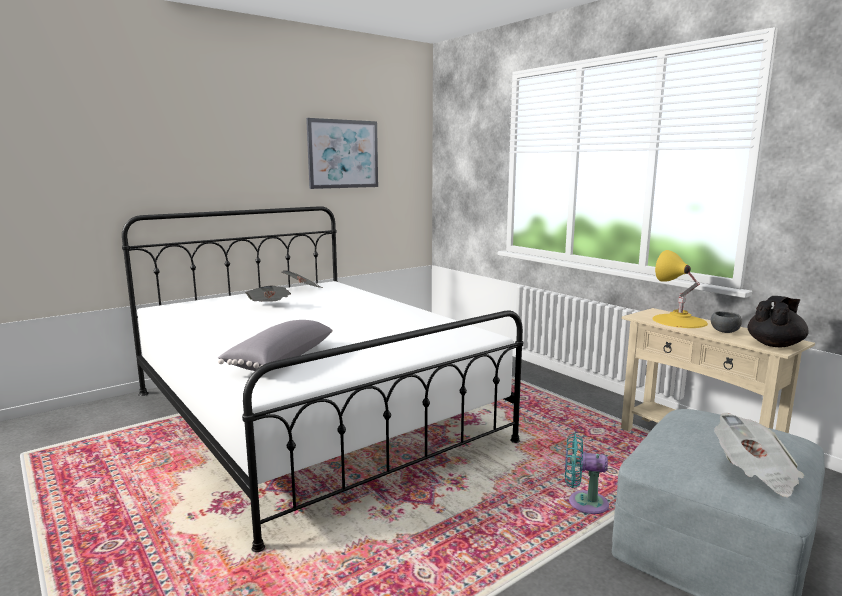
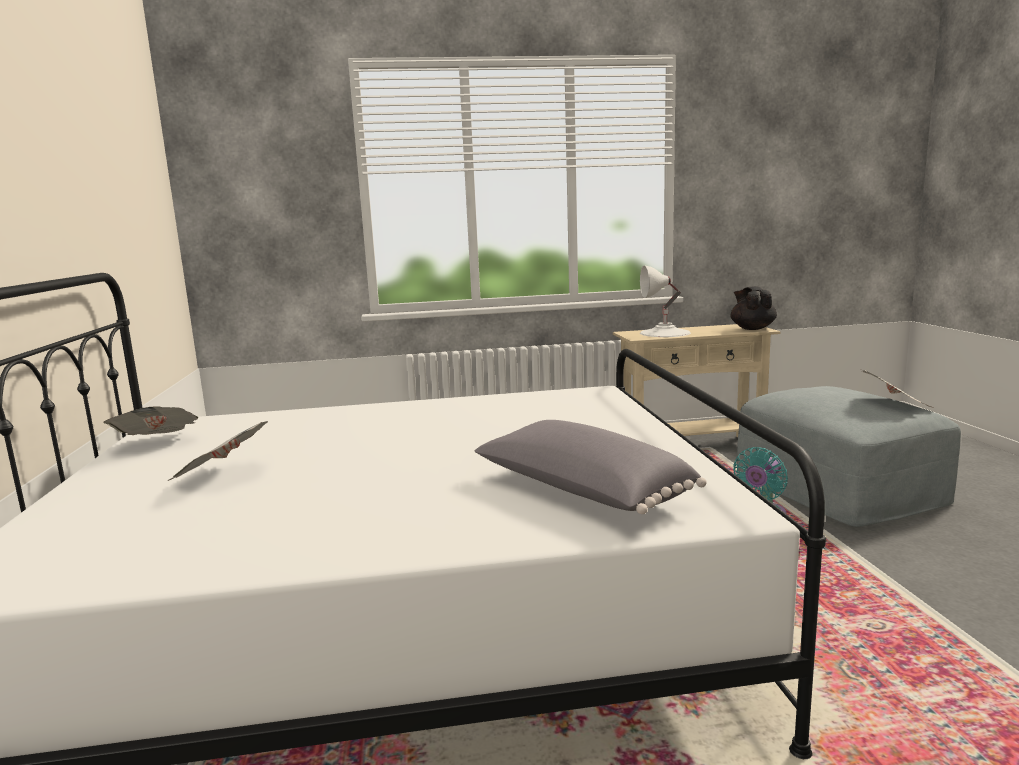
camera: 60 degrees left, 0 degrees up
picture [306,118,378,189] -> none
yellow table lamp [652,250,708,328] -> white table lamp [640,265,691,337]
grey bowl [711,311,742,333] -> none

